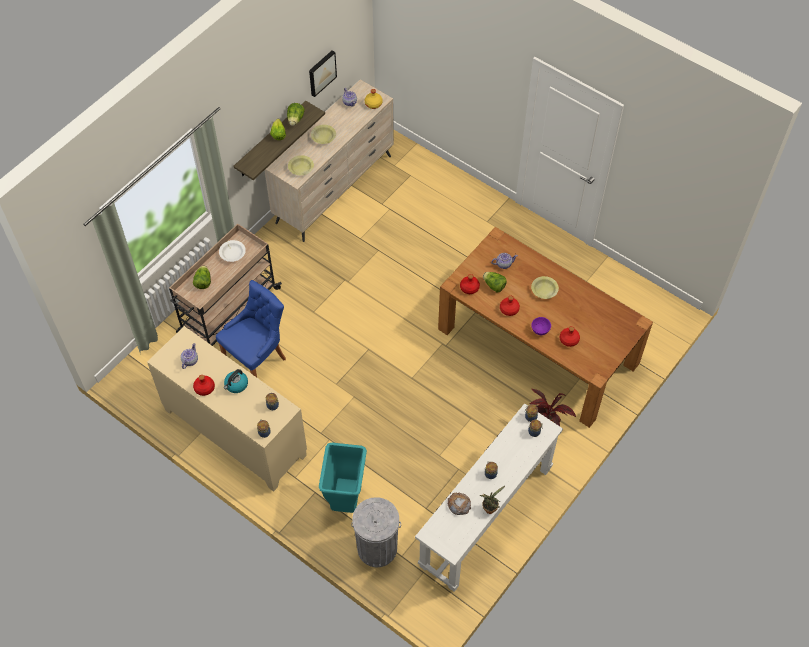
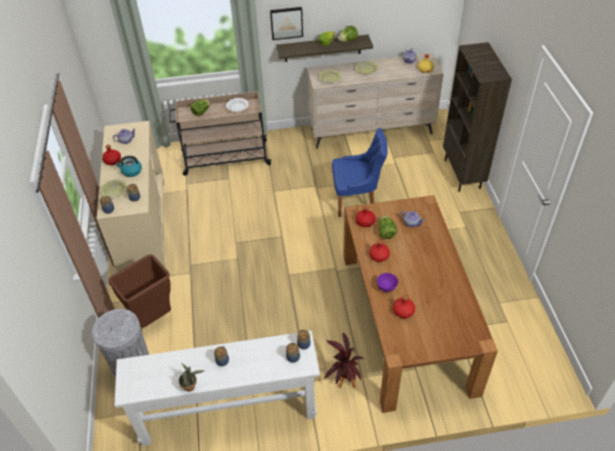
camera: 45 degrees right, 10 degrees down
blue chair [216,280,286,377] -> blue chair moved to [332,128,388,217]
picture [309,50,337,97] -> picture moved to [270,7,303,40]
turquoise trash can [319,442,367,513] -> brown trash can [108,254,171,328]
bread [448,493,471,515] -> none
yellow bowl [531,276,559,299] -> yellow bowl moved to [101,179,127,198]
none -> brown bookcase [443,42,512,192]

